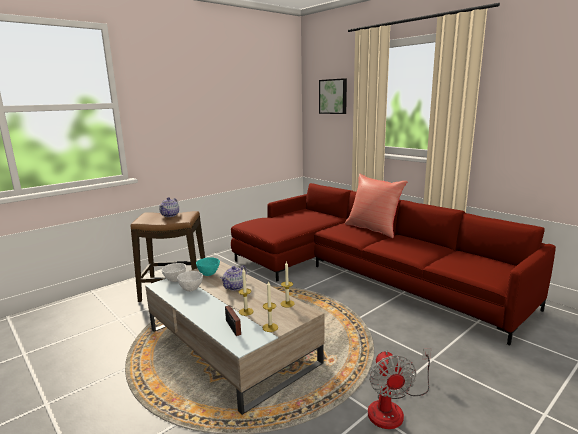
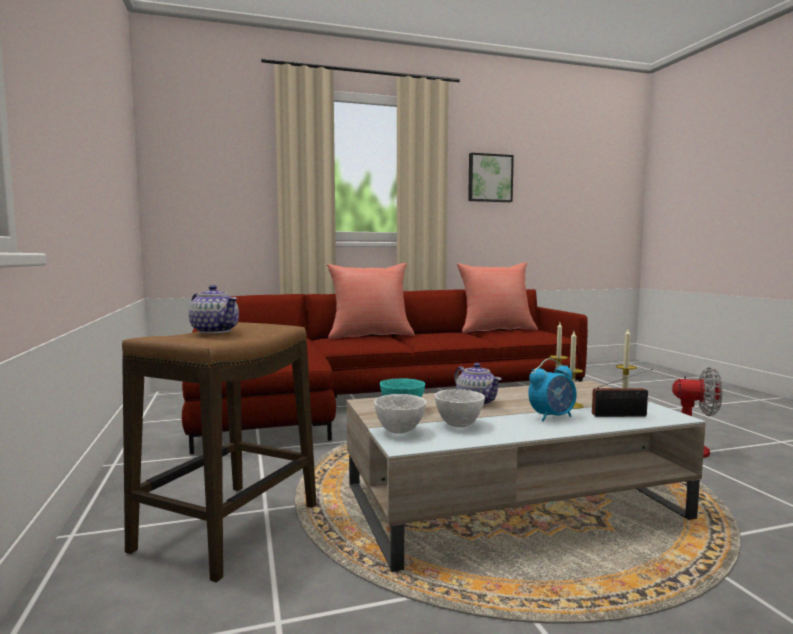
camera: 65 degrees left, 10 degrees down
picture [319,78,347,114] -> picture moved to [468,153,514,202]
none -> red pillow [457,262,538,333]
none -> alarm clock [528,358,577,422]

